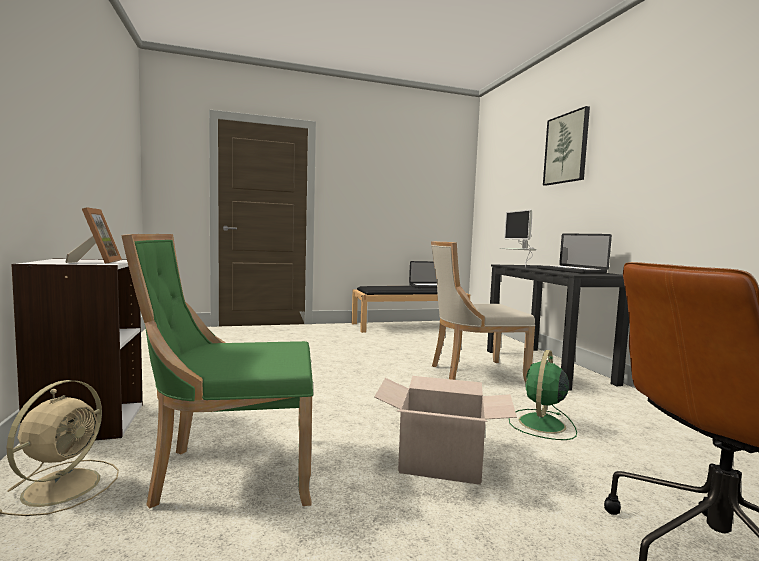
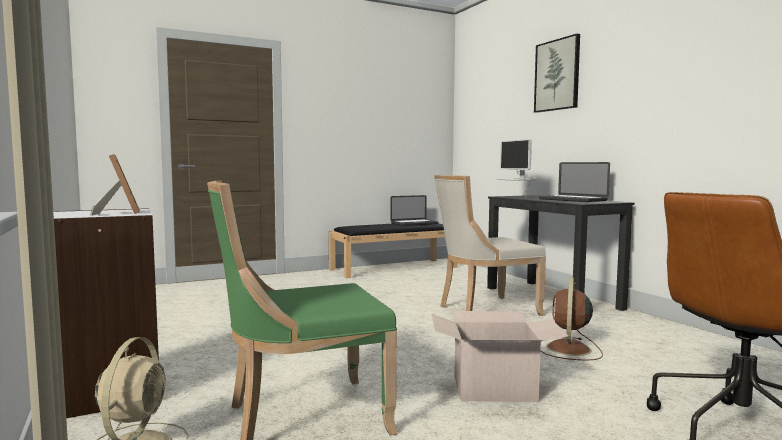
camera: 10 degrees left, 0 degrees up
green fan [509,350,577,440] -> brown fan [540,277,603,361]

